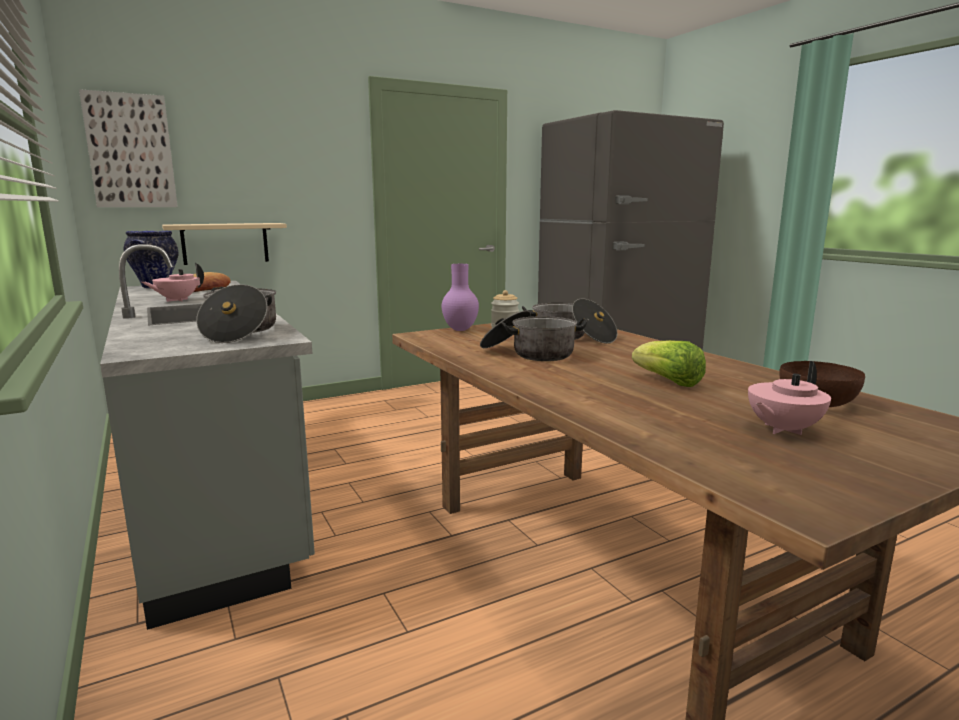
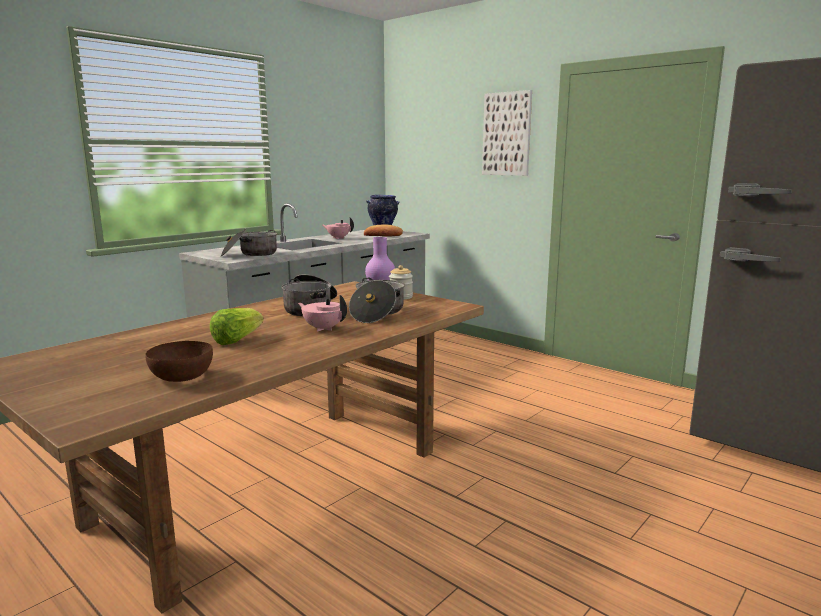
camera: 70 degrees right, 0 degrees up
picture [79,89,178,207] -> picture moved to [482,90,532,176]
beige shelf [162,223,287,265] -> none
pink teapot [748,361,831,435] -> pink teapot moved to [298,295,347,332]

